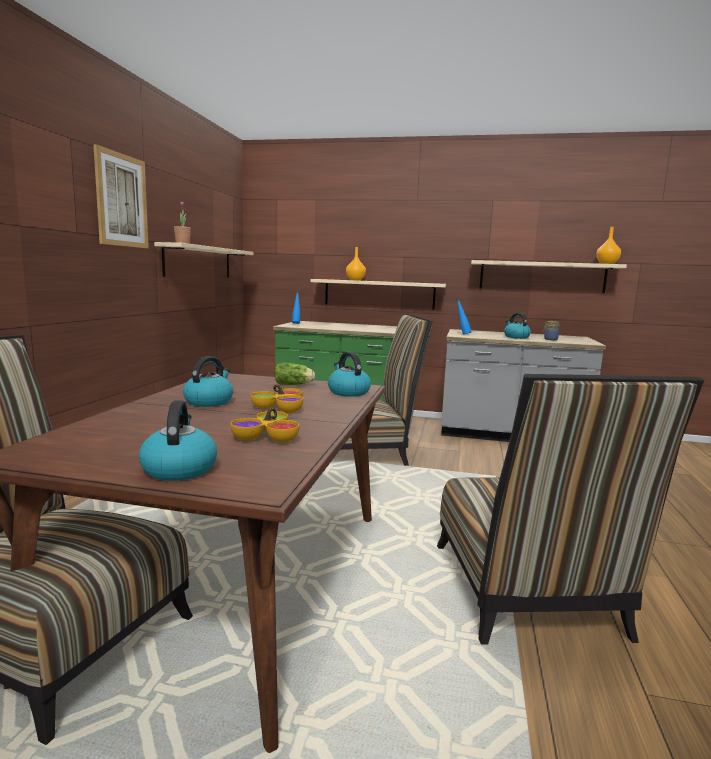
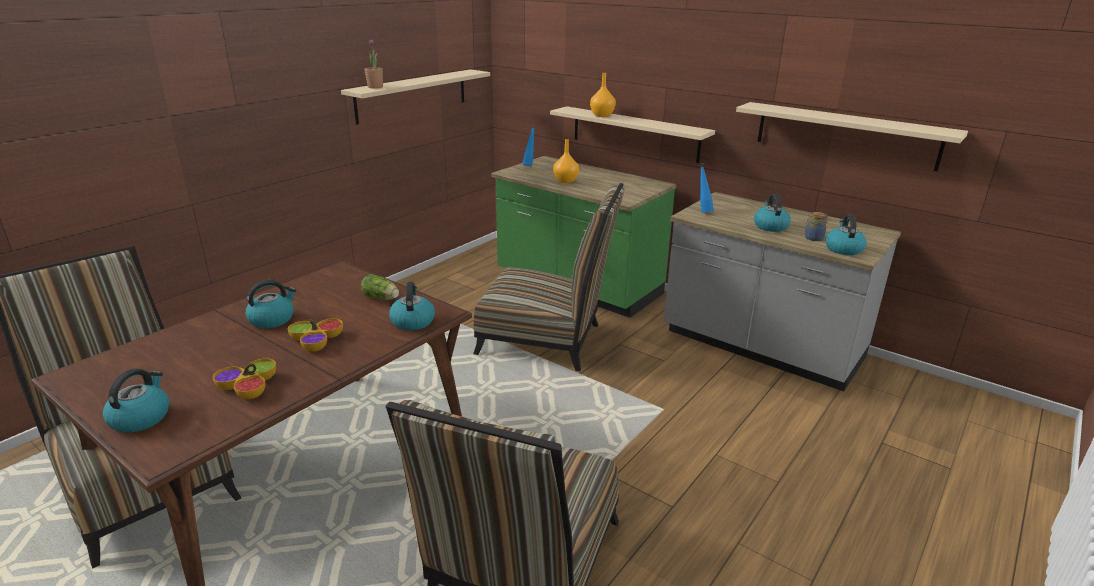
camera: 25 degrees right, 15 degrees up
picture [93,144,149,248] -> none
orange vase [596,227,621,264] -> orange vase moved to [553,139,579,183]
none -> kettle [825,214,867,255]

